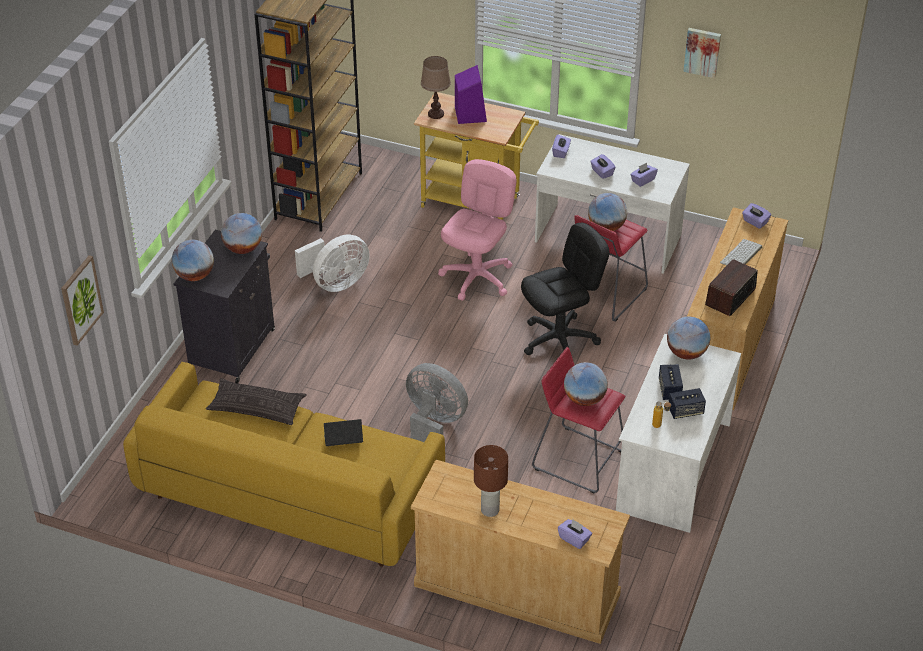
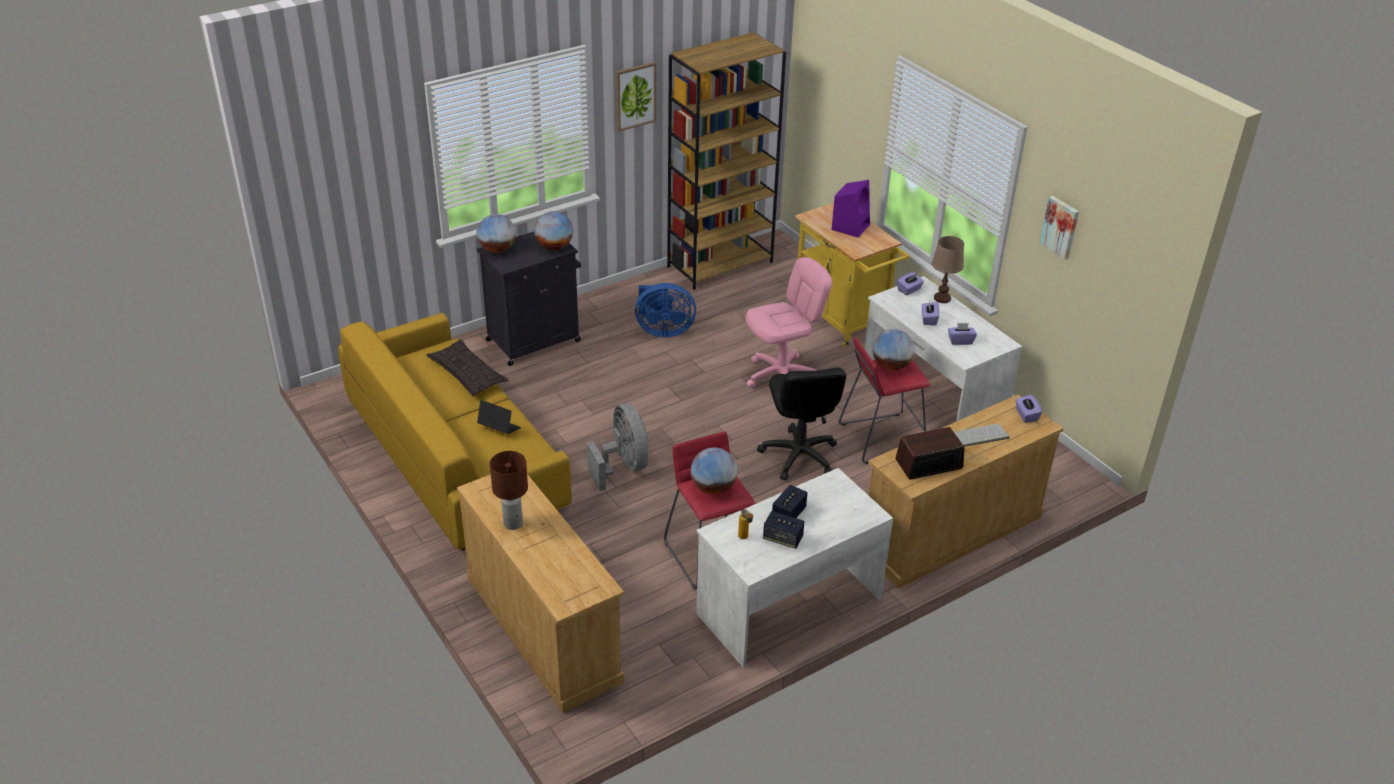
camera: 35 degrees right, 5 degrees down
picture [61,255,104,346] -> picture moved to [616,62,656,132]
white fan [295,235,370,292] -> blue fan [635,283,696,337]
brown table lamp [421,56,451,119] -> brown table lamp moved to [932,236,964,303]
black office chair [521,223,609,355] -> black office chair turned 75 degrees clockwise [757,368,846,480]
purple tissue box [558,519,592,549] -> none
globe [667,316,710,359] -> none

